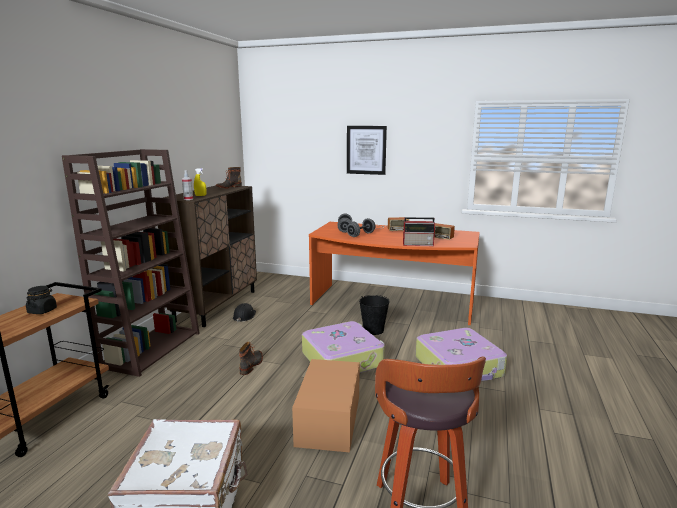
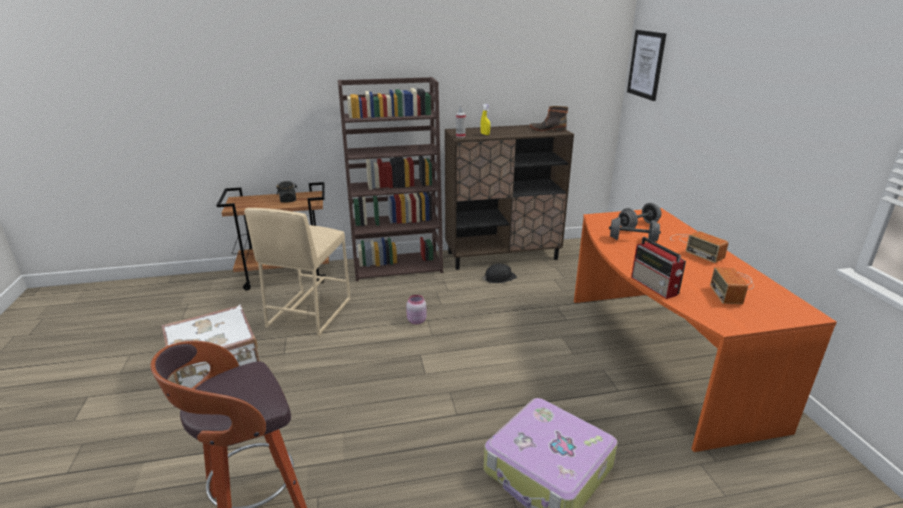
camera: 60 degrees right, 10 degrees up
boot [239,342,263,375] -> pink jar [406,295,427,324]
cardboard box [292,359,360,453] -> none
suitcase [302,321,385,373] -> none
picture [347,126,387,175] -> picture moved to [627,30,666,101]
black bucket [359,295,390,335] -> none
none -> beige stool [244,208,350,336]

